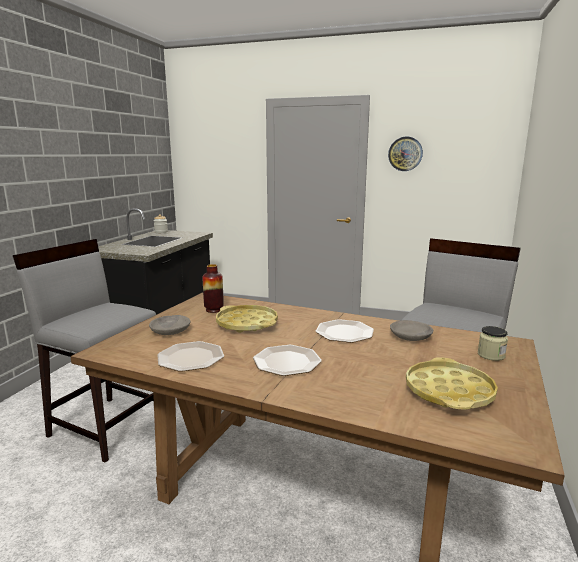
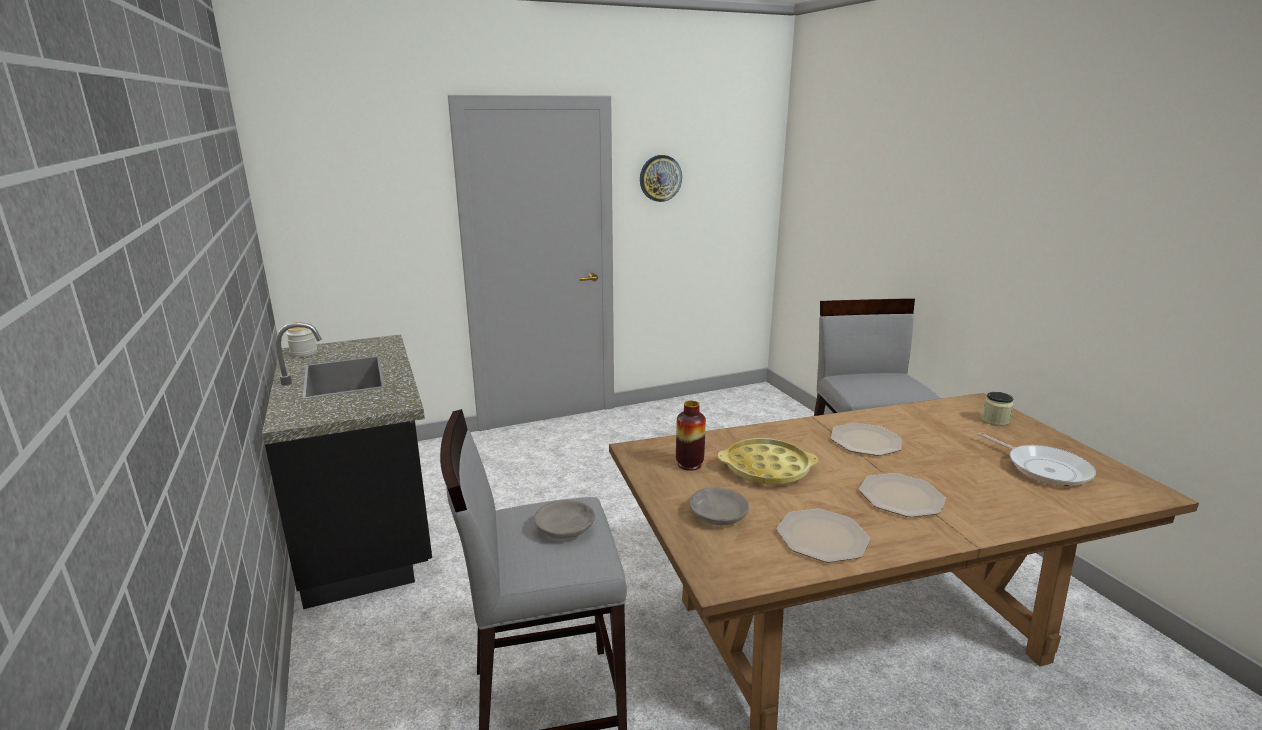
camera: 40 degrees left, 5 degrees up
grey bowl [390,320,433,341] -> grey bowl moved to [534,500,595,539]
yellow tray [406,357,498,410] -> frying pan [978,433,1096,486]

